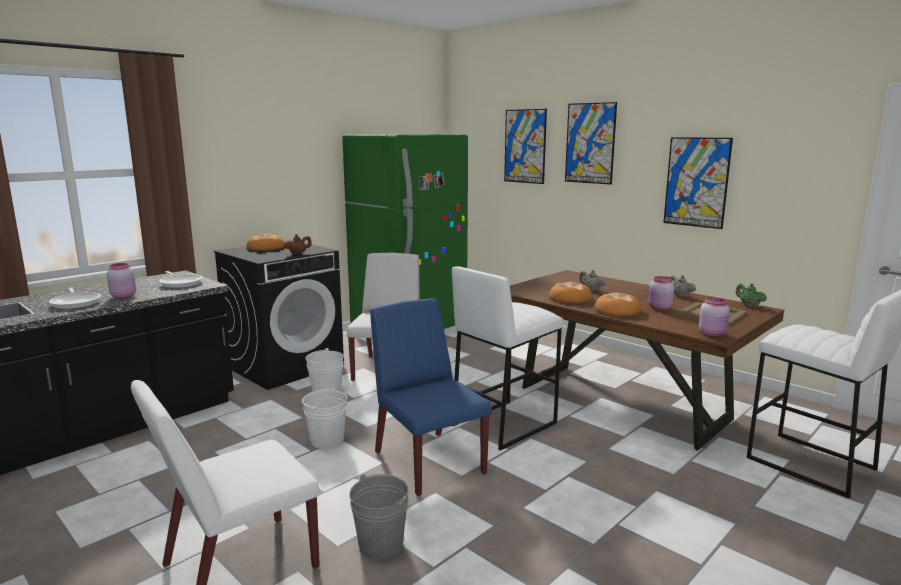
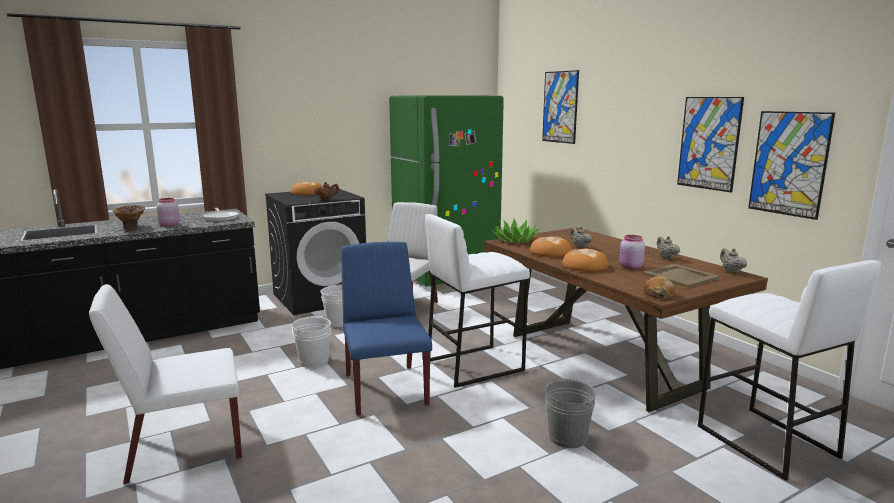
camera: 15 degrees right, 0 degrees up
frying pan [49,288,101,309] -> brown vase [113,205,145,230]
grey bucket [349,474,409,559] -> grey bucket moved to [545,377,597,448]
picture [565,102,617,185] -> picture moved to [748,111,835,220]
pink jar [699,297,730,337] -> bread [644,276,675,299]
green teapot [736,283,767,307] -> beige teapot [720,248,747,273]
none -> potted plant [492,218,540,243]

